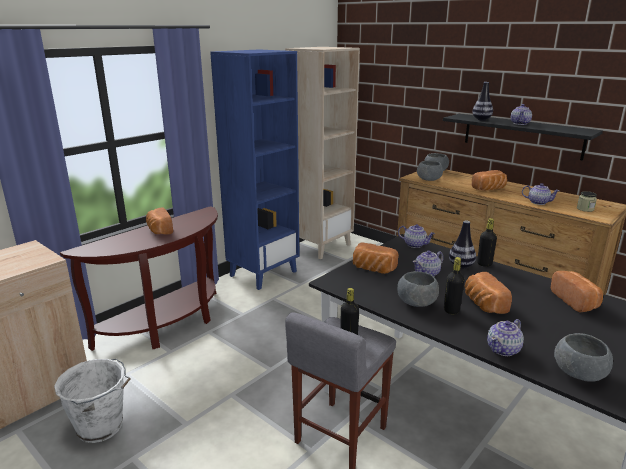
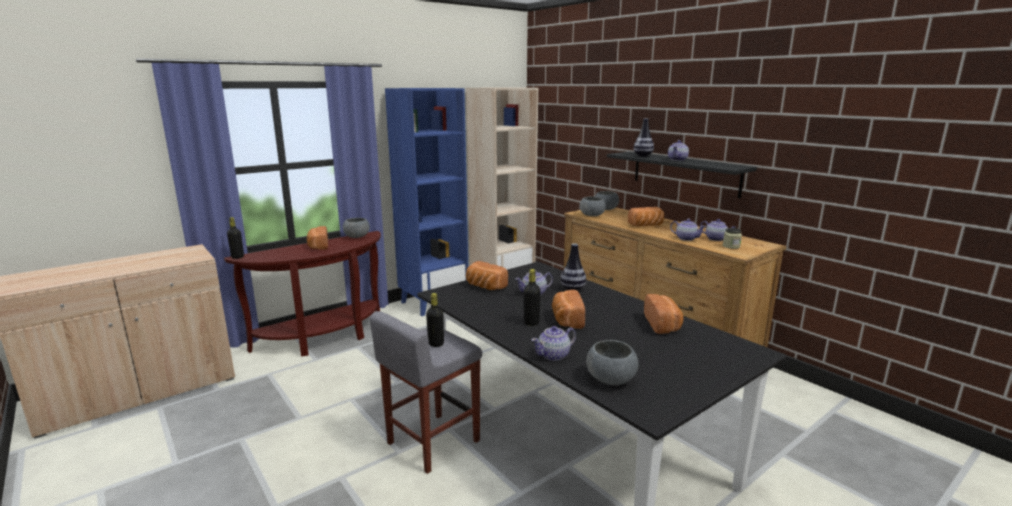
camera: 10 degrees right, 5 degrees down
white bucket [54,359,131,443] -> none
grey bowl [397,271,439,307] -> grey bowl moved to [343,218,370,238]
teapot [398,224,435,248] -> teapot moved to [700,219,736,241]
black bottle [477,218,497,267] -> black bottle moved to [227,217,244,259]

